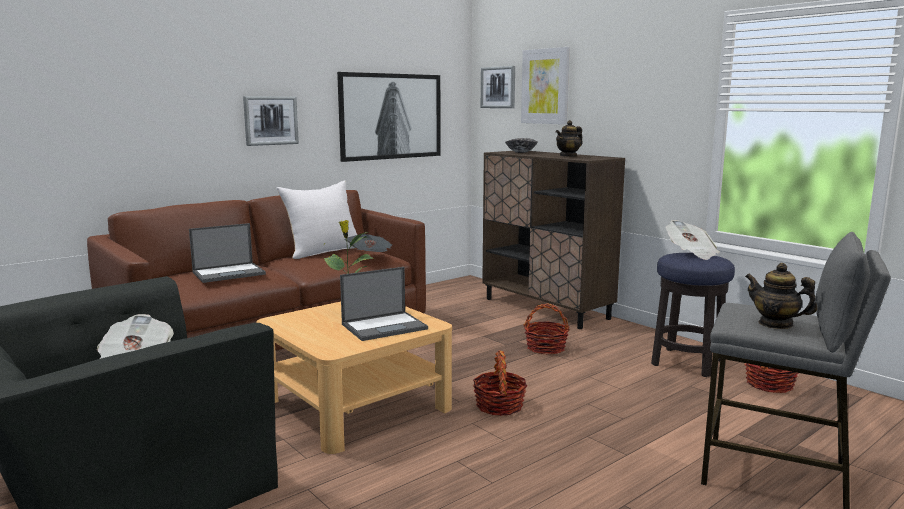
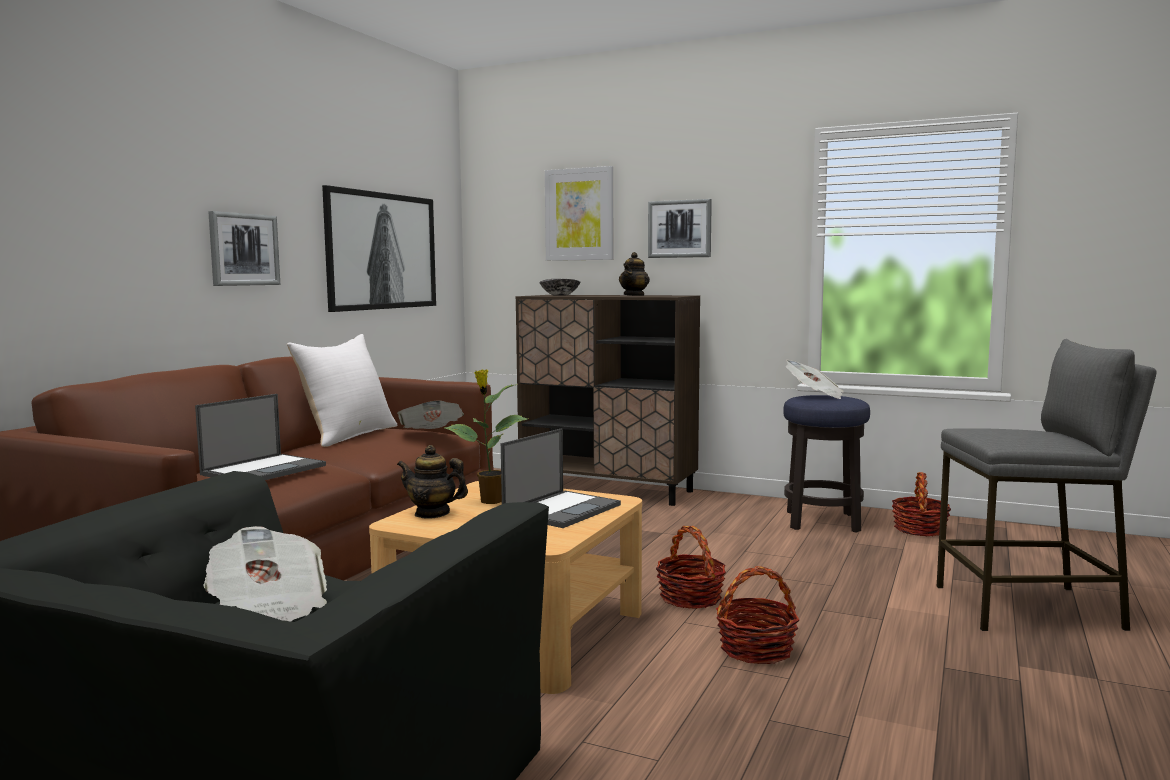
camera: 25 degrees left, 5 degrees down
picture [481,66,515,108] -> picture moved to [648,199,712,258]
basket [523,303,569,355] -> basket moved to [716,566,800,664]
teapot [745,263,817,329] -> teapot moved to [397,445,468,519]

